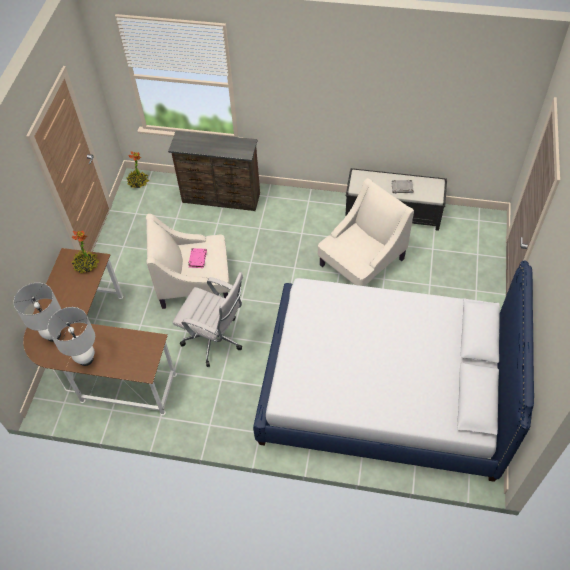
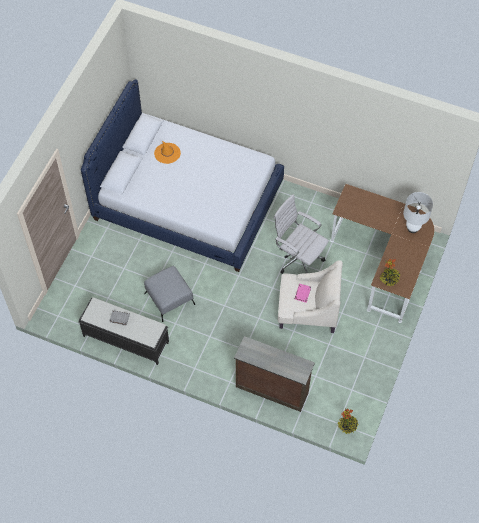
camera: 170 degrees left, 5 degrees up
white table lamp [48,307,95,366] -> none
beige armchair [318,178,414,286] -> grey ottoman [144,266,195,322]
none -> orange hat [154,141,181,164]

